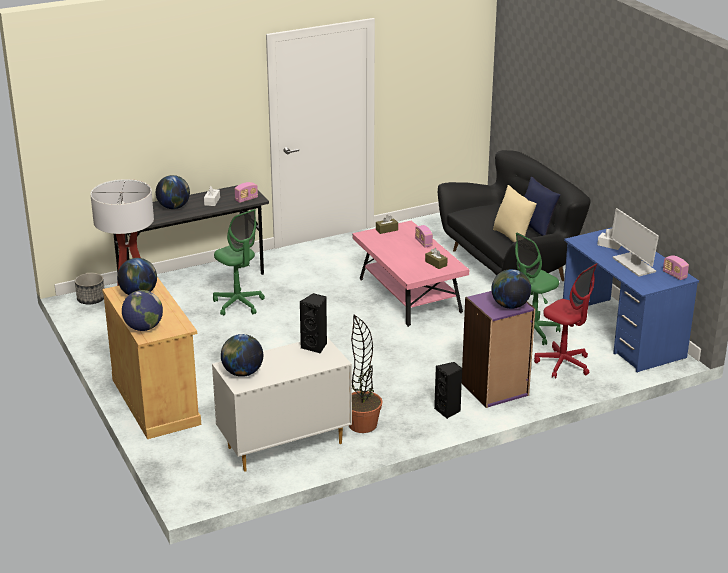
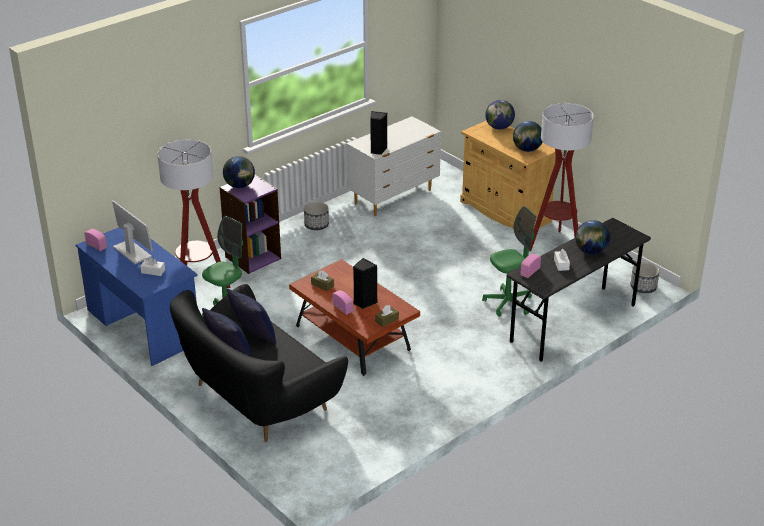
camera: 165 degrees right, 5 degrees up
green office chair [213,209,265,315] -> green office chair turned 120 degrees clockwise [482,206,536,317]
globe [221,334,263,377] -> none
potted plant [349,314,383,433] -> none
pink coffee table [352,220,469,327] -> brown coffee table [289,259,420,376]
black speaker [434,362,462,419] -> black speaker moved to [353,258,377,309]
beige pillow [493,185,537,242] -> blue pillow [227,289,276,344]
red office chair [534,263,598,378] -> floor lamp [157,139,230,288]
none -> planter [304,202,329,230]

